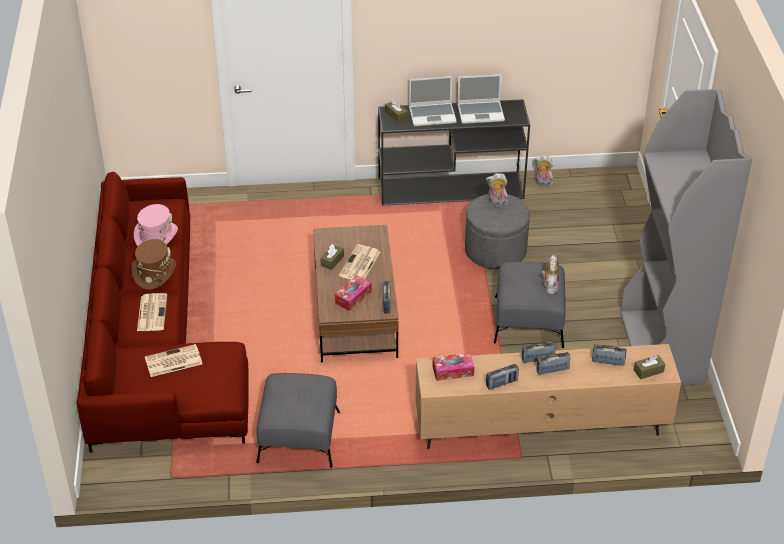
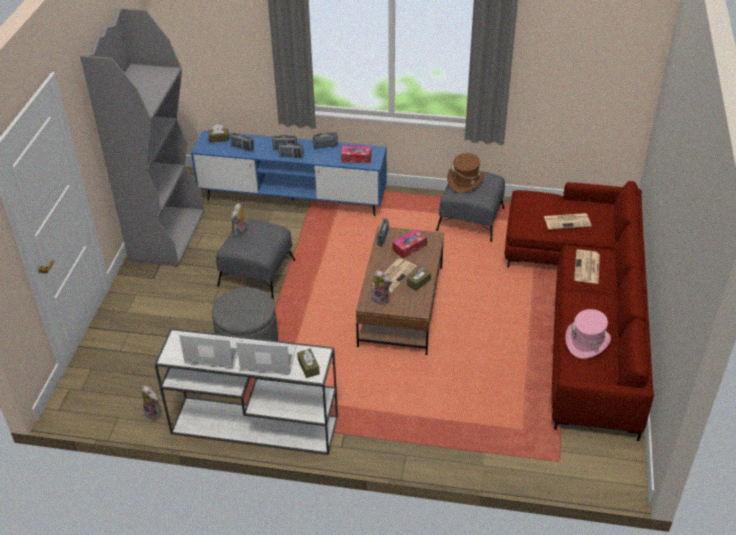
camera: 165 degrees left, 0 degrees up
brown hat [131,239,176,290] -> brown hat moved to [447,153,484,193]
black console table [378,99,530,206] -> white console table [154,328,338,455]
brown tv stand [416,344,681,449] -> blue tv stand [191,130,386,216]
plush toy [486,173,508,207] -> plush toy moved to [371,270,392,305]

